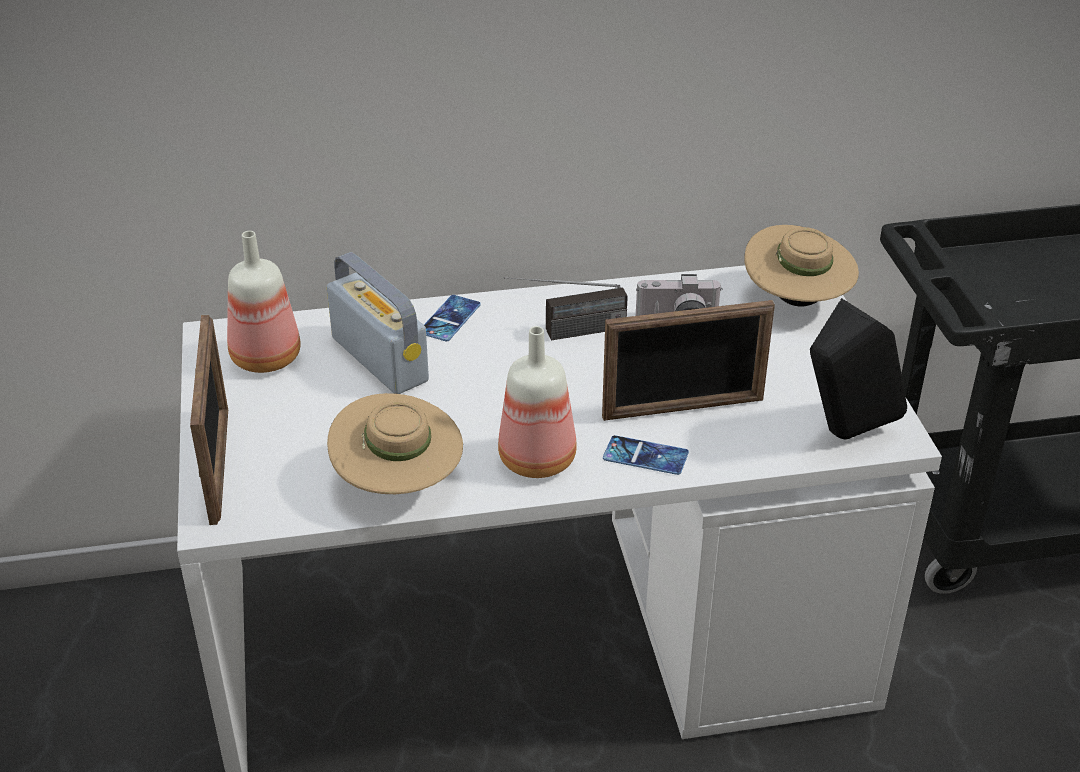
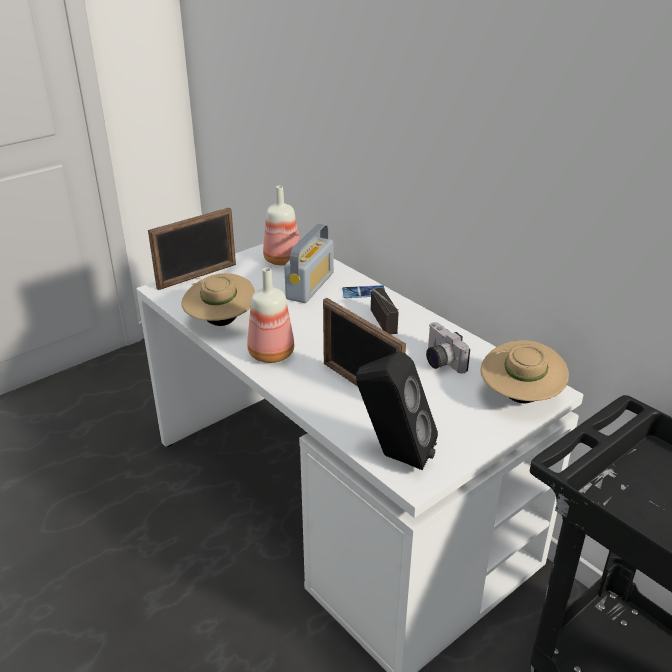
camera: 60 degrees right, 5 degrees down
radio [504,277,628,340] -> radio turned 150 degrees counterclockwise [371,287,399,335]
phone [603,435,689,475] -> none

